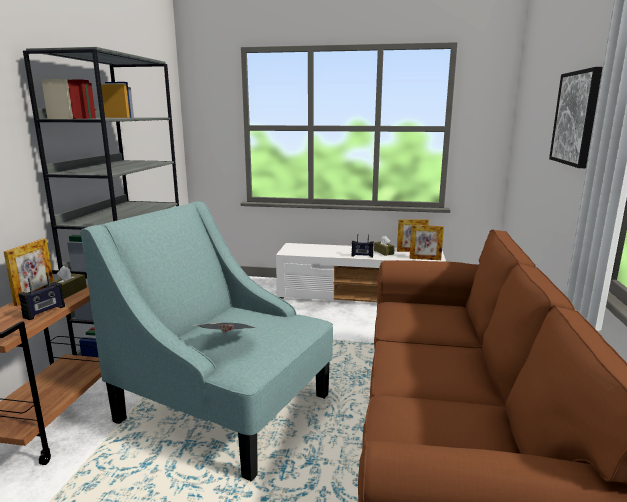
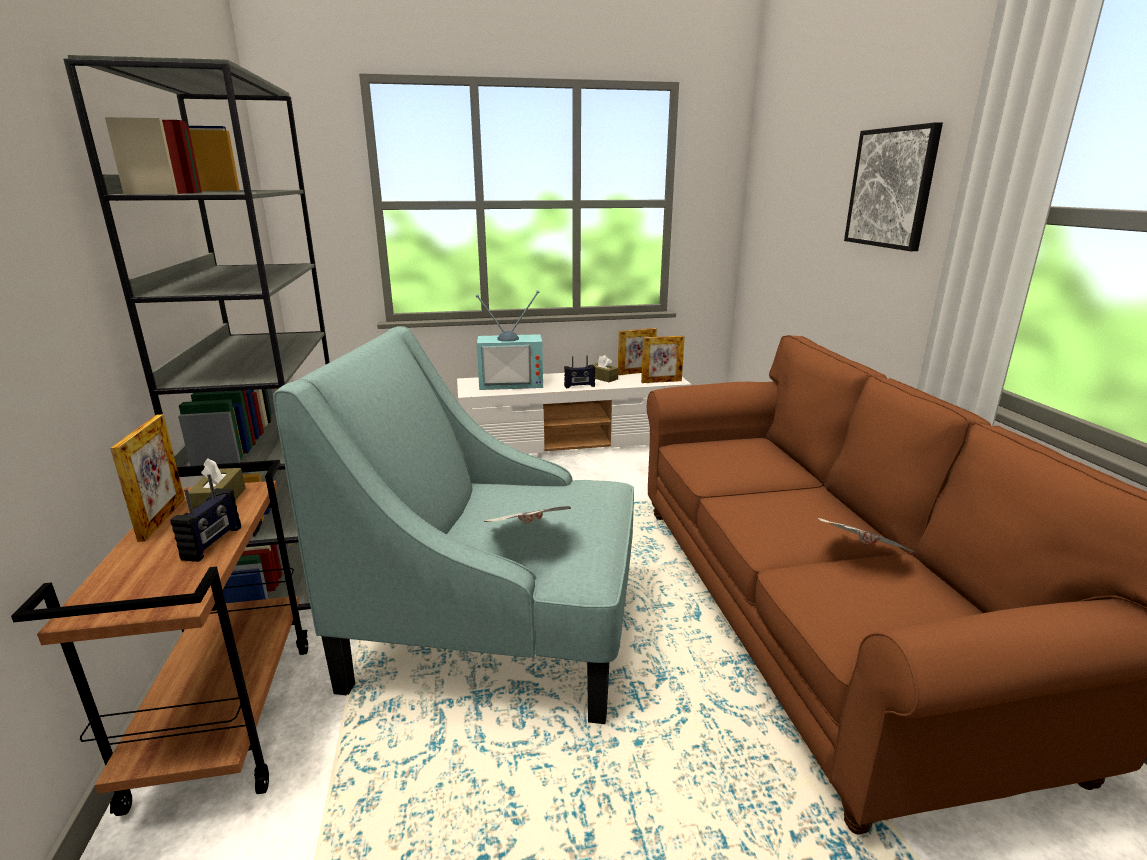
camera: 20 degrees left, 5 degrees up
none -> television [476,290,543,390]
none -> newspaper [818,518,916,553]

